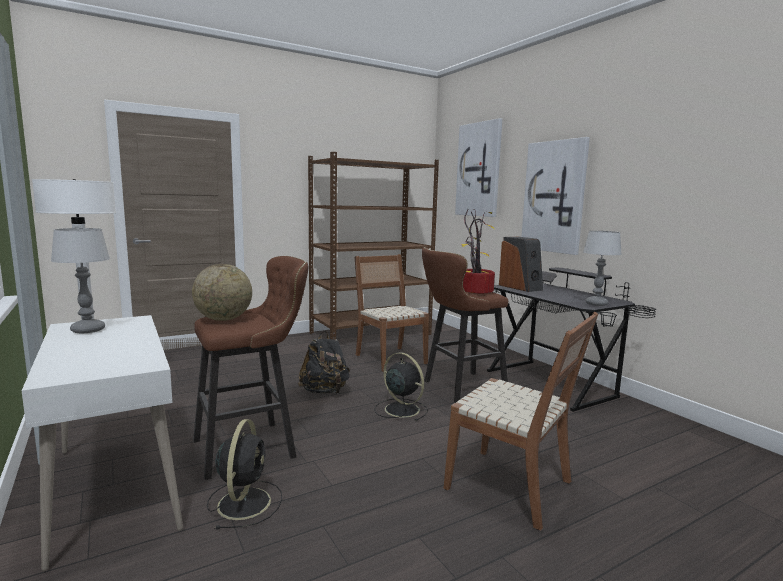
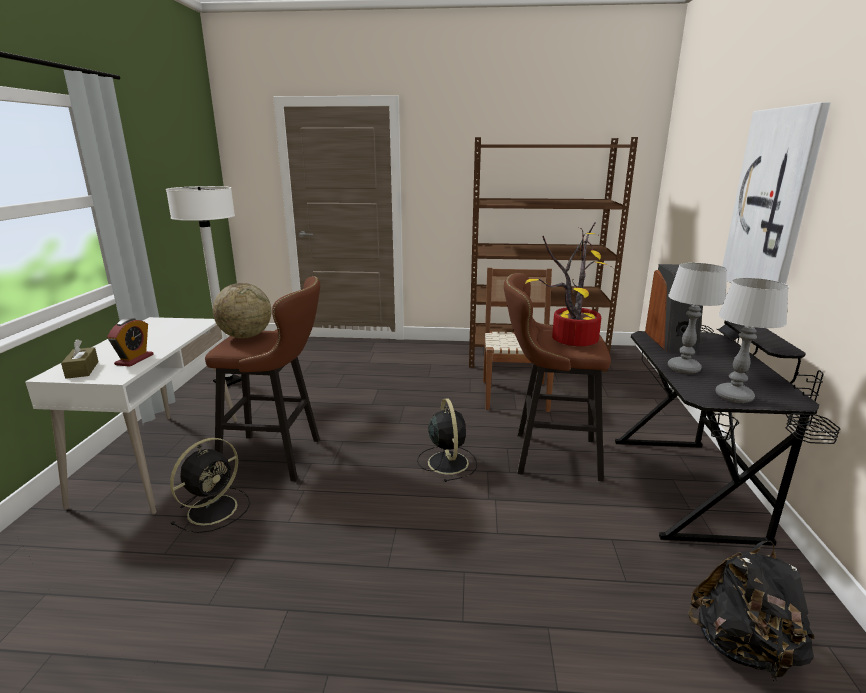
camera: 35 degrees right, 10 degrees up
table lamp [51,228,110,333] -> table lamp moved to [668,263,727,374]
black backpack [298,331,350,394] -> black backpack moved to [688,541,815,681]
chair [444,312,598,531] -> none
picture [455,118,502,217] -> none
none -> brown tissue box [61,339,99,379]
none -> alarm clock [107,318,153,367]

